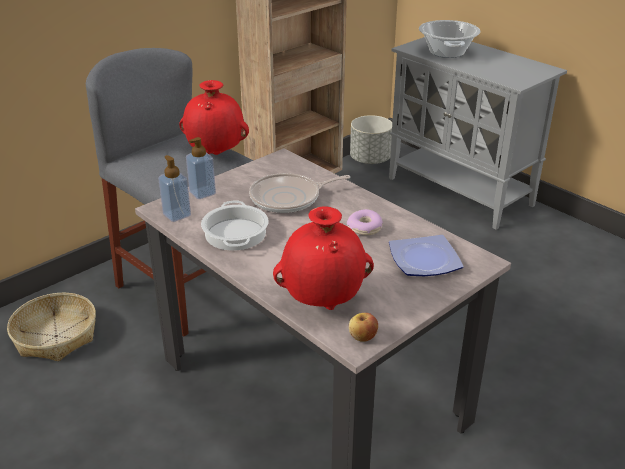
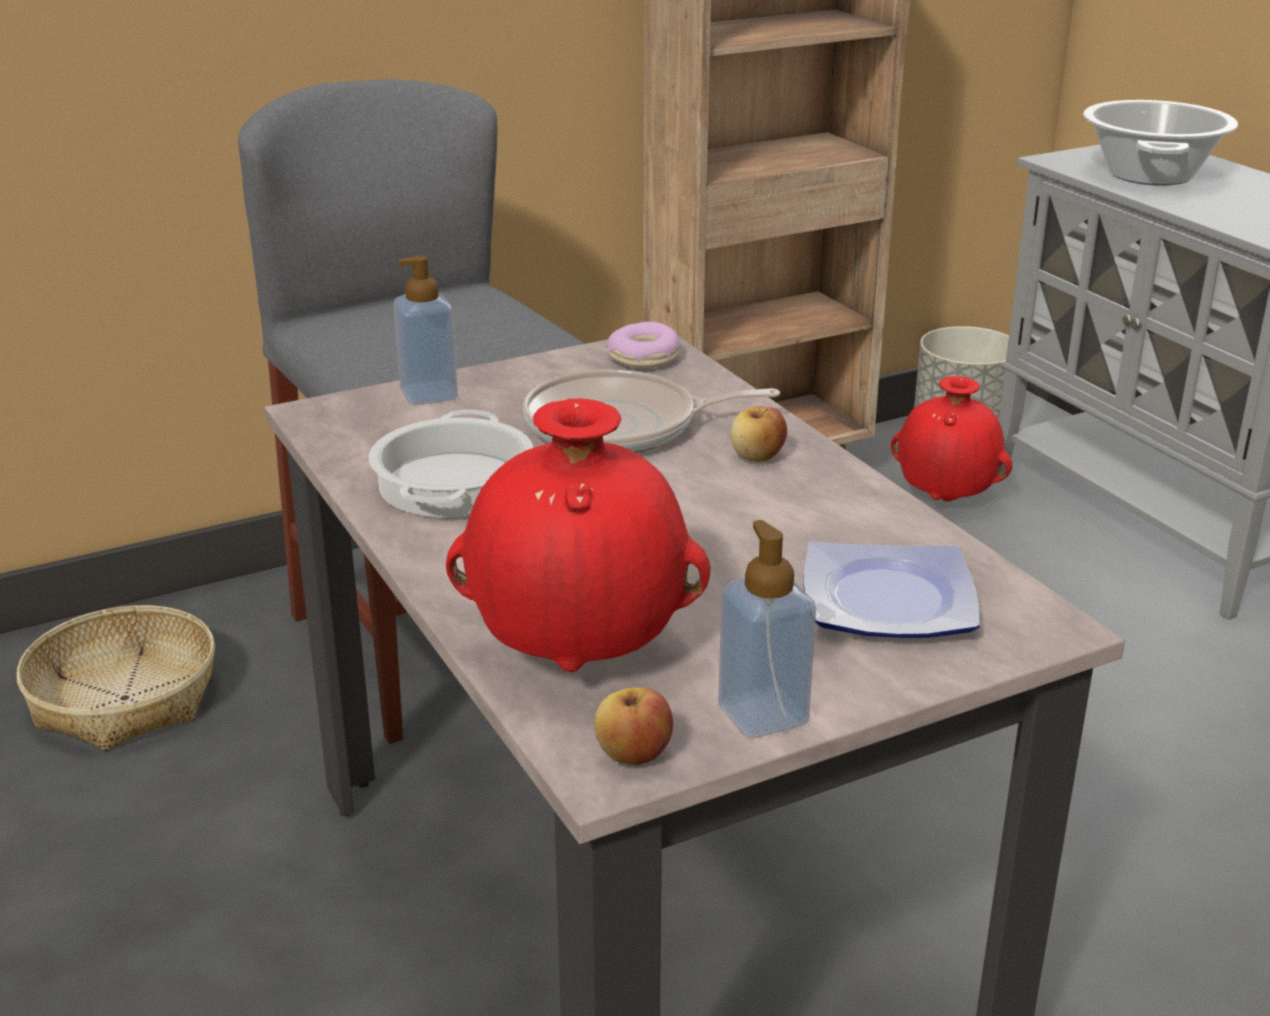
camera: 15 degrees right, 5 degrees down
soap dispenser [158,155,191,222] -> soap dispenser moved to [718,520,816,738]
red vase [179,80,249,155] -> red vase moved to [891,376,1012,501]
donut [347,209,383,235] -> donut moved to [606,322,679,368]
none -> apple [730,406,787,462]

